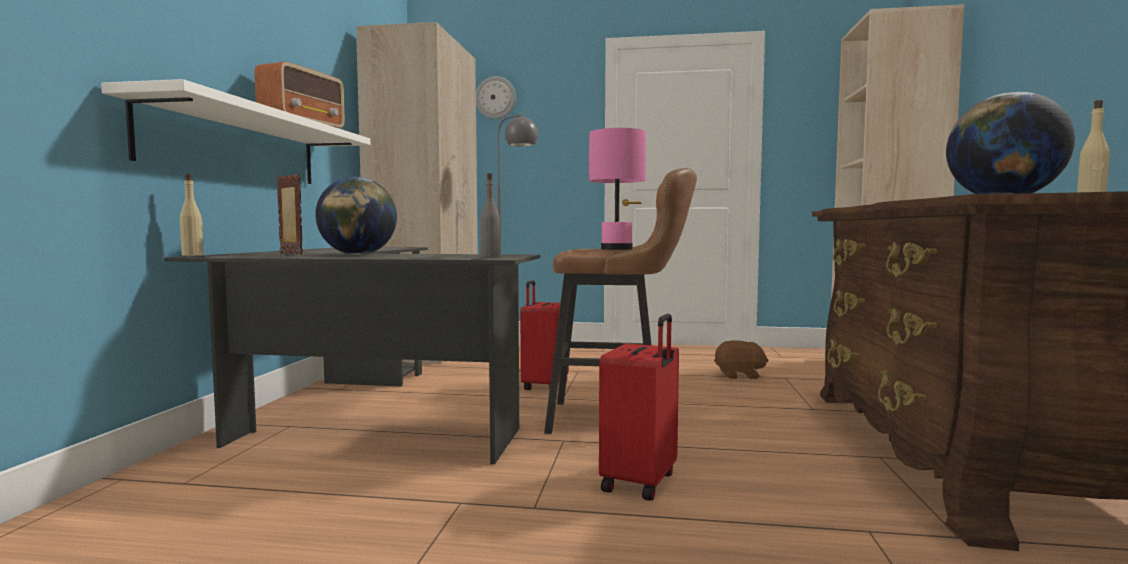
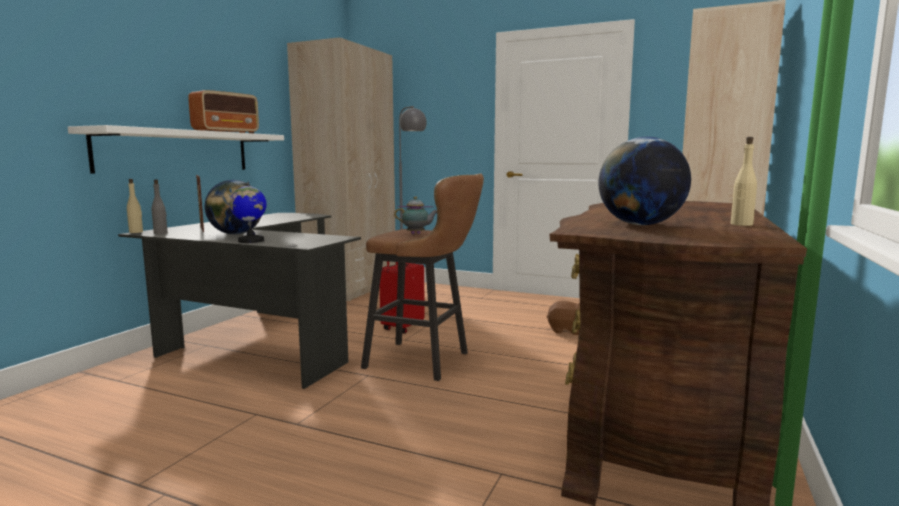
camera: 15 degrees right, 5 degrees up
wall clock [476,76,516,119] -> none
grey bottle [480,173,500,257] -> grey bottle moved to [151,179,168,234]
pink table lamp [589,128,646,250] -> teapot [394,196,437,234]
red suitcase [599,314,679,501] -> none
none -> globe [229,181,267,243]

